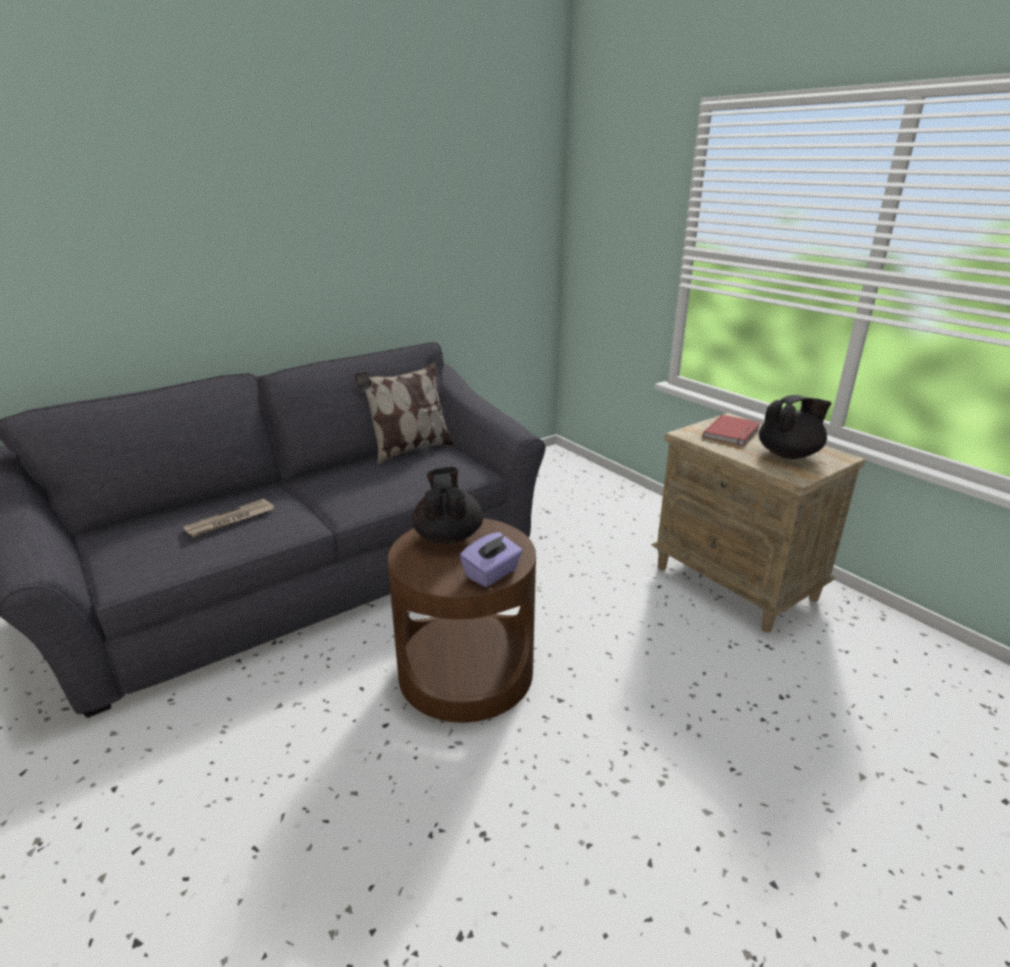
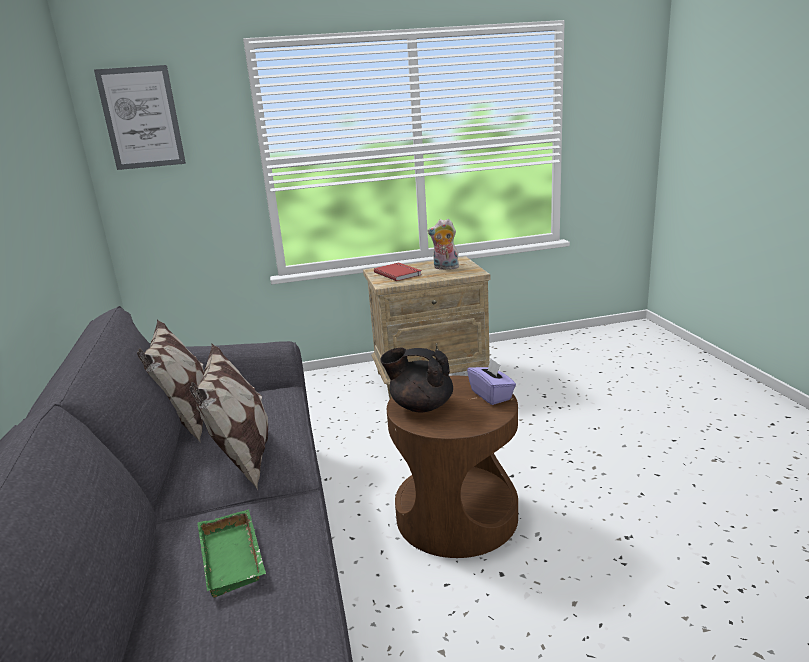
camera: 65 degrees left, 5 degrees down
newspaper [183,498,275,538] -> green tray [198,509,266,598]
black teapot [759,395,832,459] -> plush toy [428,219,459,270]
none -> picture [94,65,186,170]
none -> pillow [190,344,268,490]

